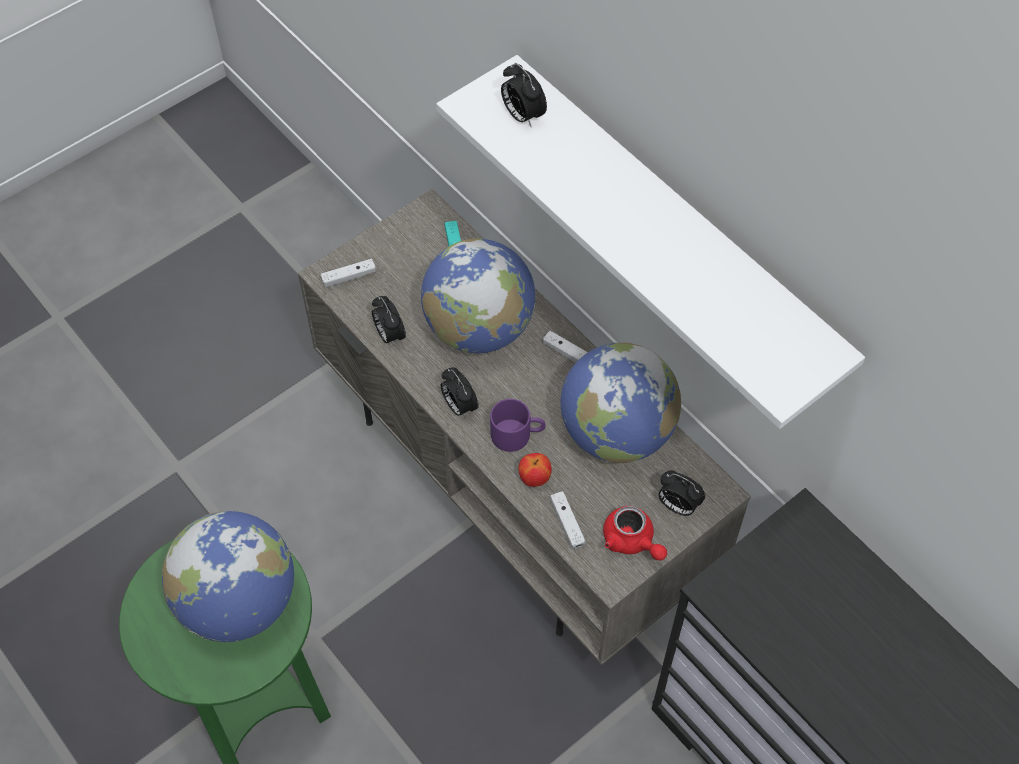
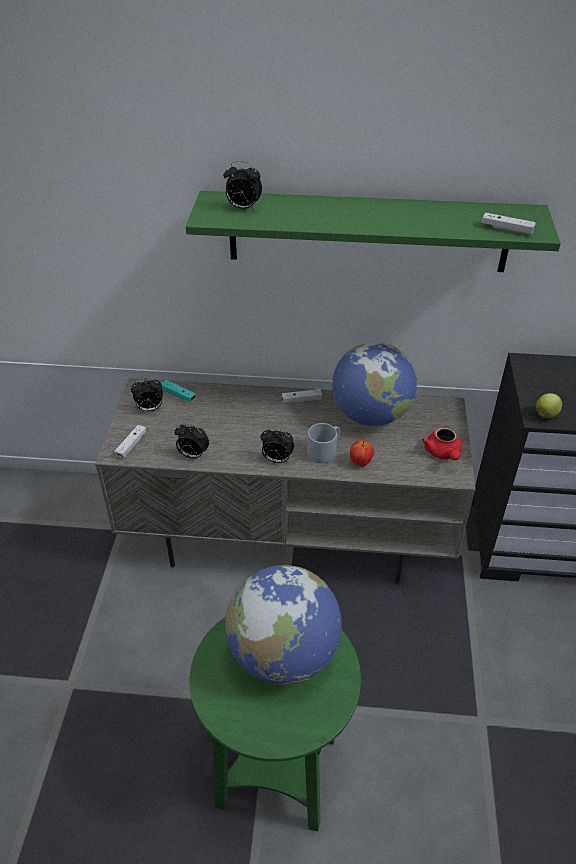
camera: 45 degrees left, 15 degrees down
globe [421,238,535,353] -> none
white shelf [436,55,865,429] -> green shelf [186,191,561,272]
purple mug [490,399,546,452] -> grey mug [307,423,340,463]
white game controller [550,491,586,550] -> white game controller moved to [482,213,536,235]
red teapot [603,506,667,560] -> red teapot turned 75 degrees clockwise [422,426,462,460]
alarm clock [659,470,705,516] -> alarm clock moved to [131,378,163,412]
none -> apple [536,393,562,418]

